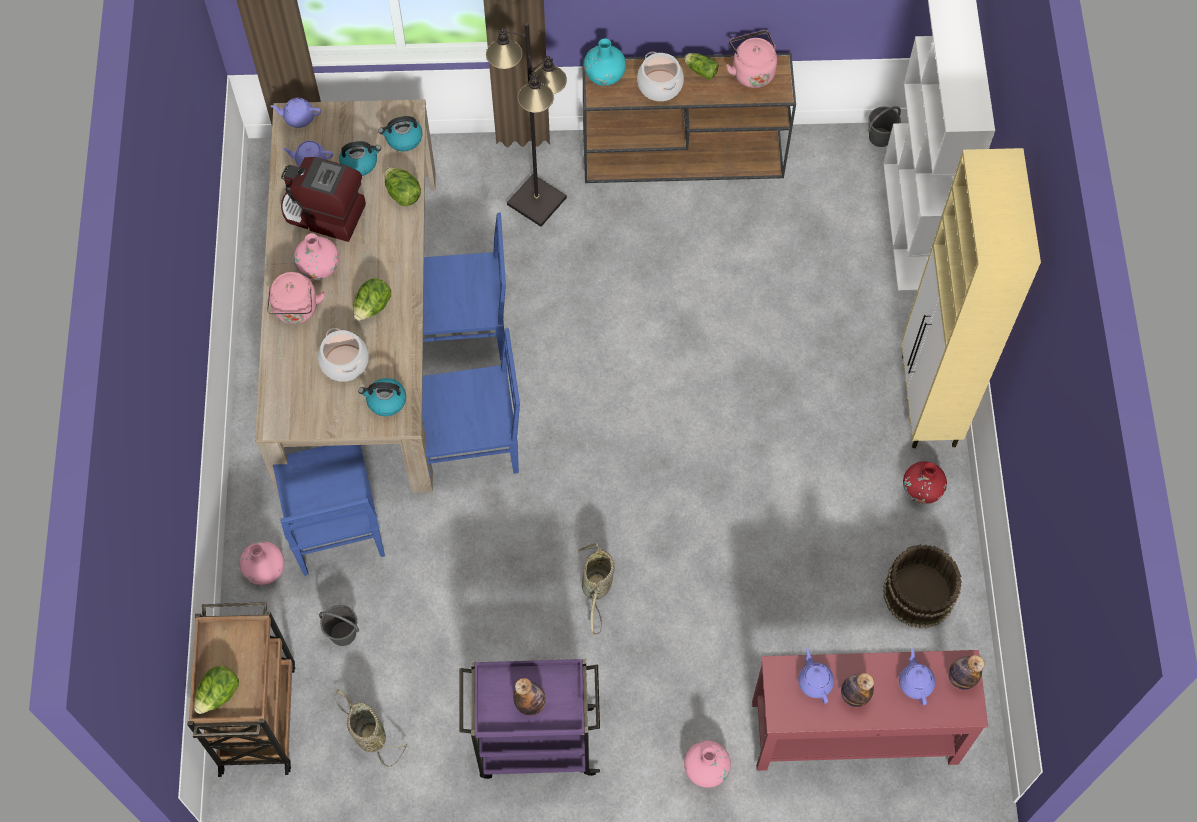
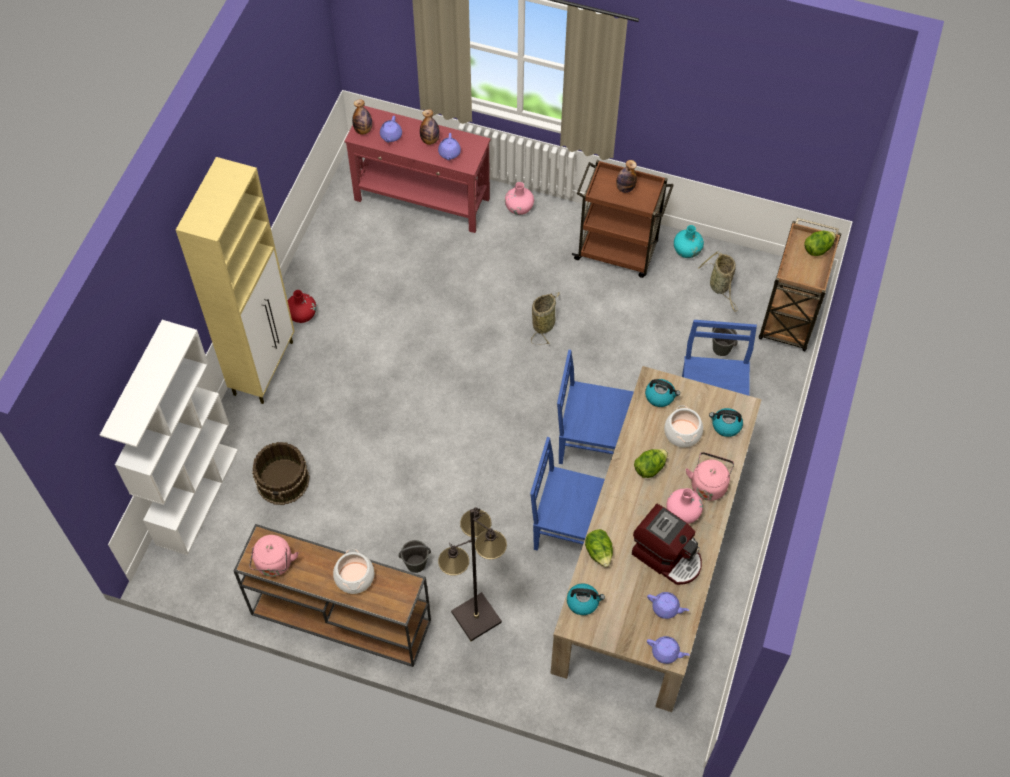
camera: 160 degrees left, 5 degrees down
pink vase [239,541,284,585] -> none
kettle [339,141,381,176] -> kettle moved to [709,408,743,437]
purple cart [459,658,600,779] -> brown cart [572,160,674,278]
turquoise vase [584,39,626,86] -> turquoise vase moved to [674,225,704,258]
lettuce [684,53,718,80] -> none
grey bucket [868,106,901,147] -> grey bucket moved to [399,540,431,573]
brown bucket [883,544,962,629] -> brown bucket moved to [252,442,310,505]

